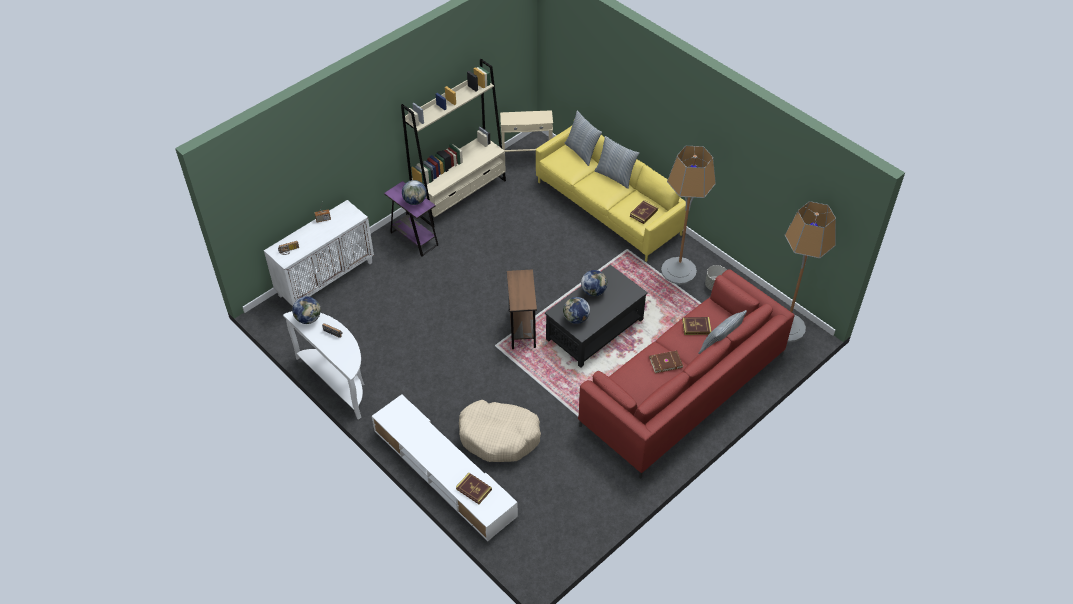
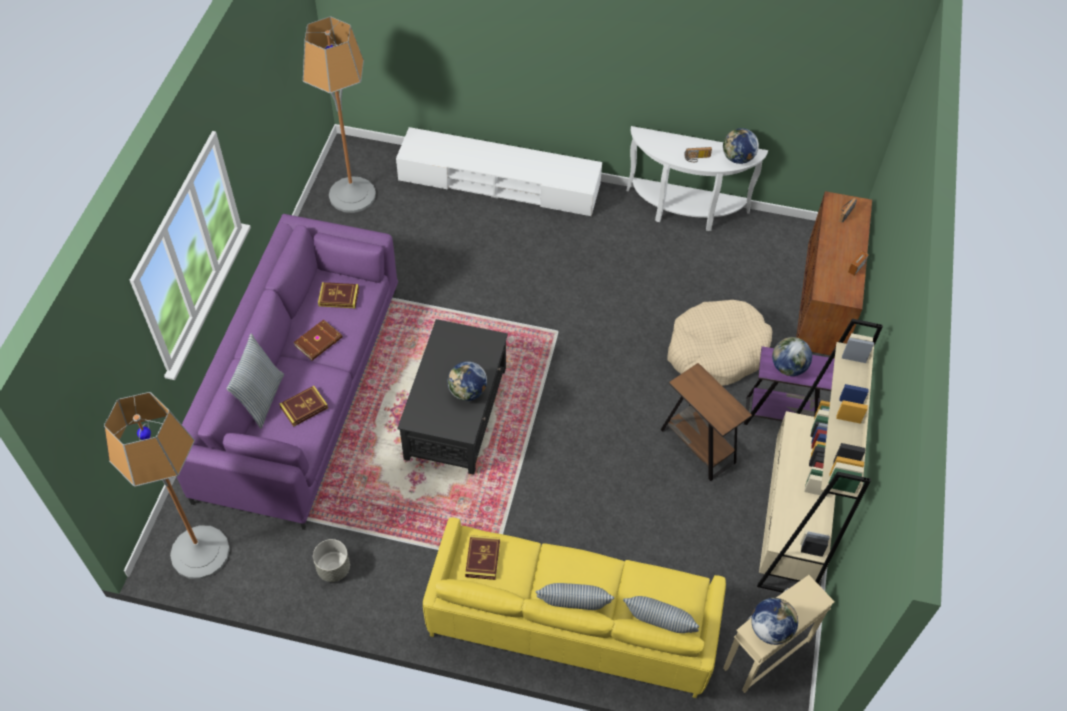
camera: 145 degrees right, 5 degrees up
white cabinet [264,200,374,306] -> brown cabinet [796,191,872,358]
book [456,473,492,504] -> book moved to [318,282,359,309]
beige dog bed [459,400,541,462] -> beige dog bed moved to [668,300,772,386]
brown side table [507,269,537,349] -> brown side table moved to [661,363,752,481]
globe [563,297,590,324] -> globe moved to [751,598,798,645]
red sofa [578,269,795,478] -> purple sofa [177,214,398,530]
floor lamp [661,146,716,285] -> floor lamp moved to [303,17,376,213]

